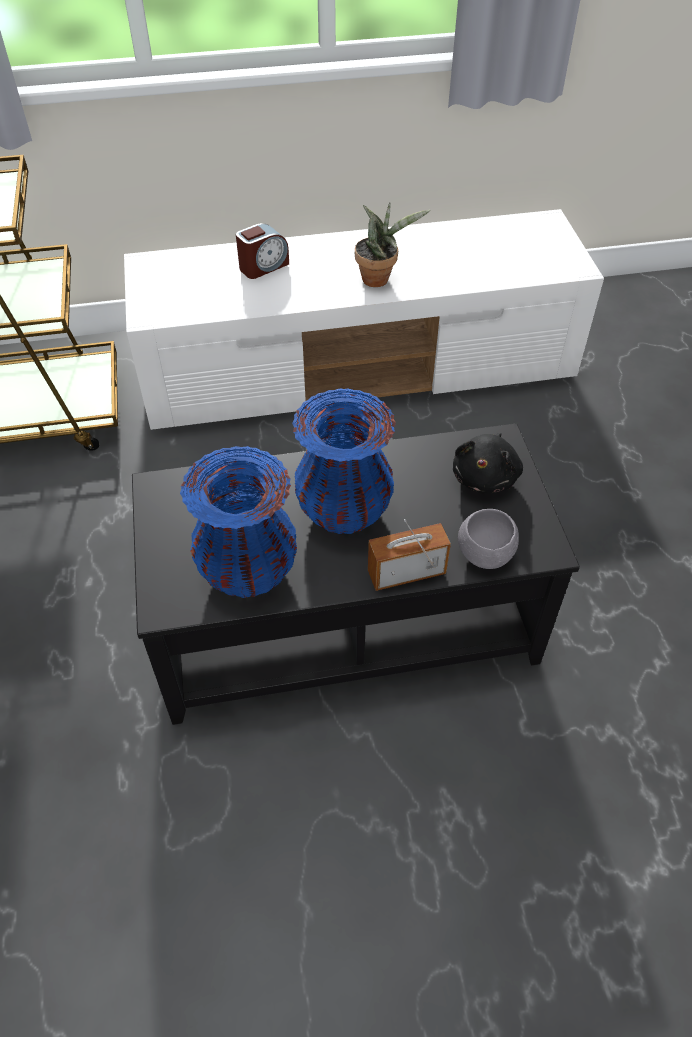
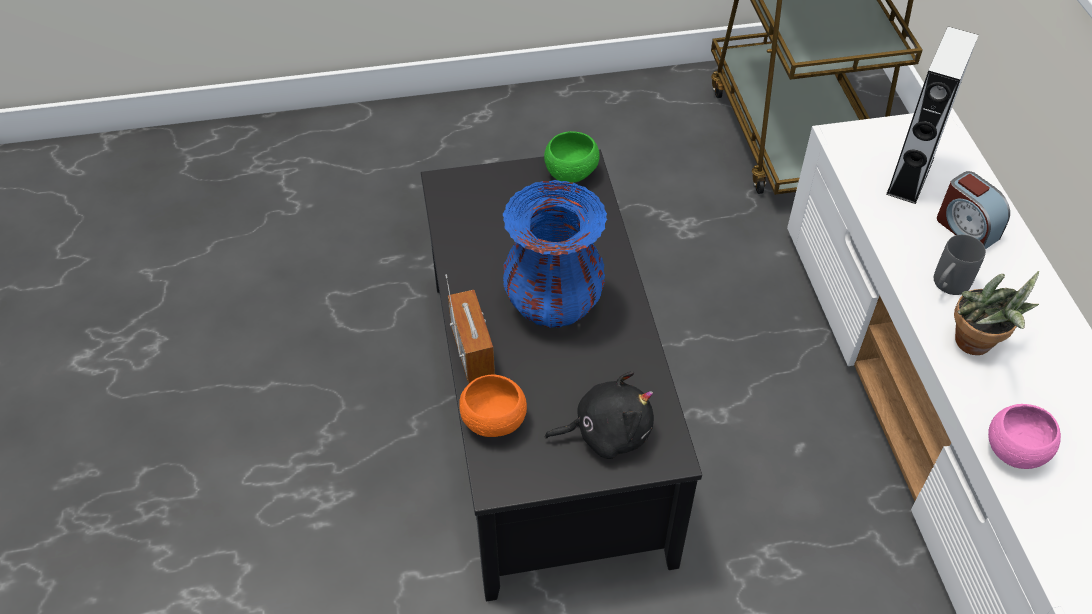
camera: 90 degrees right, 0 degrees up
blue vase [180,446,297,598] -> none
black plush toy [453,433,523,494] -> black plush toy turned 150 degrees clockwise [545,371,654,459]
grey bowl [458,509,519,569] -> orange bowl [459,375,527,437]
none -> green bowl [544,131,600,183]
none -> grey speaker [886,27,978,204]
none -> grey mug [934,234,986,295]
none -> pink bowl [988,404,1061,469]

